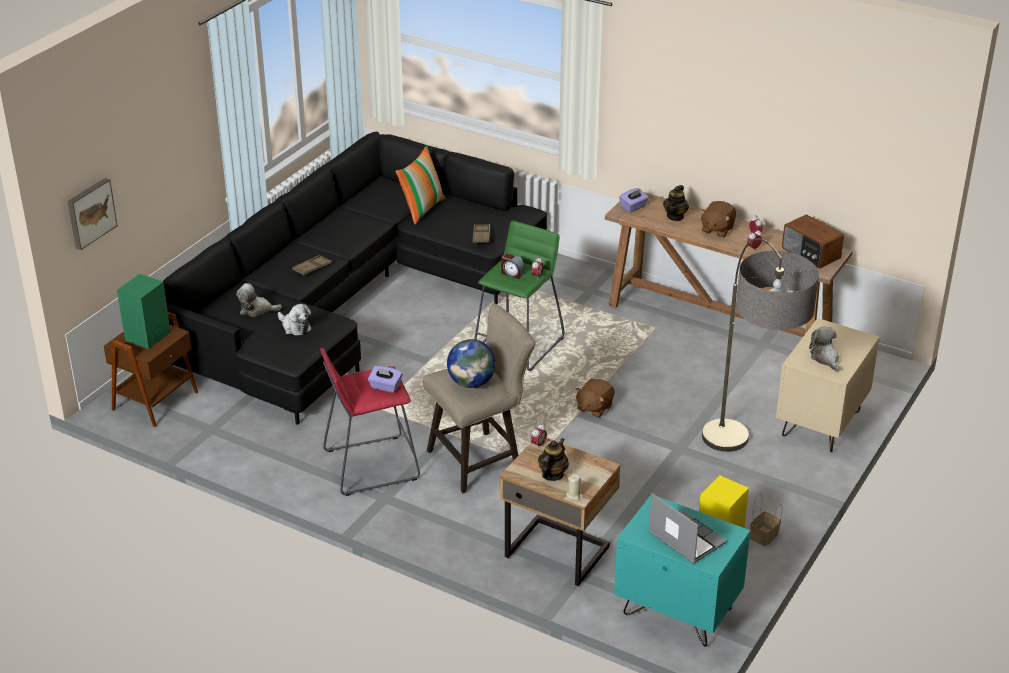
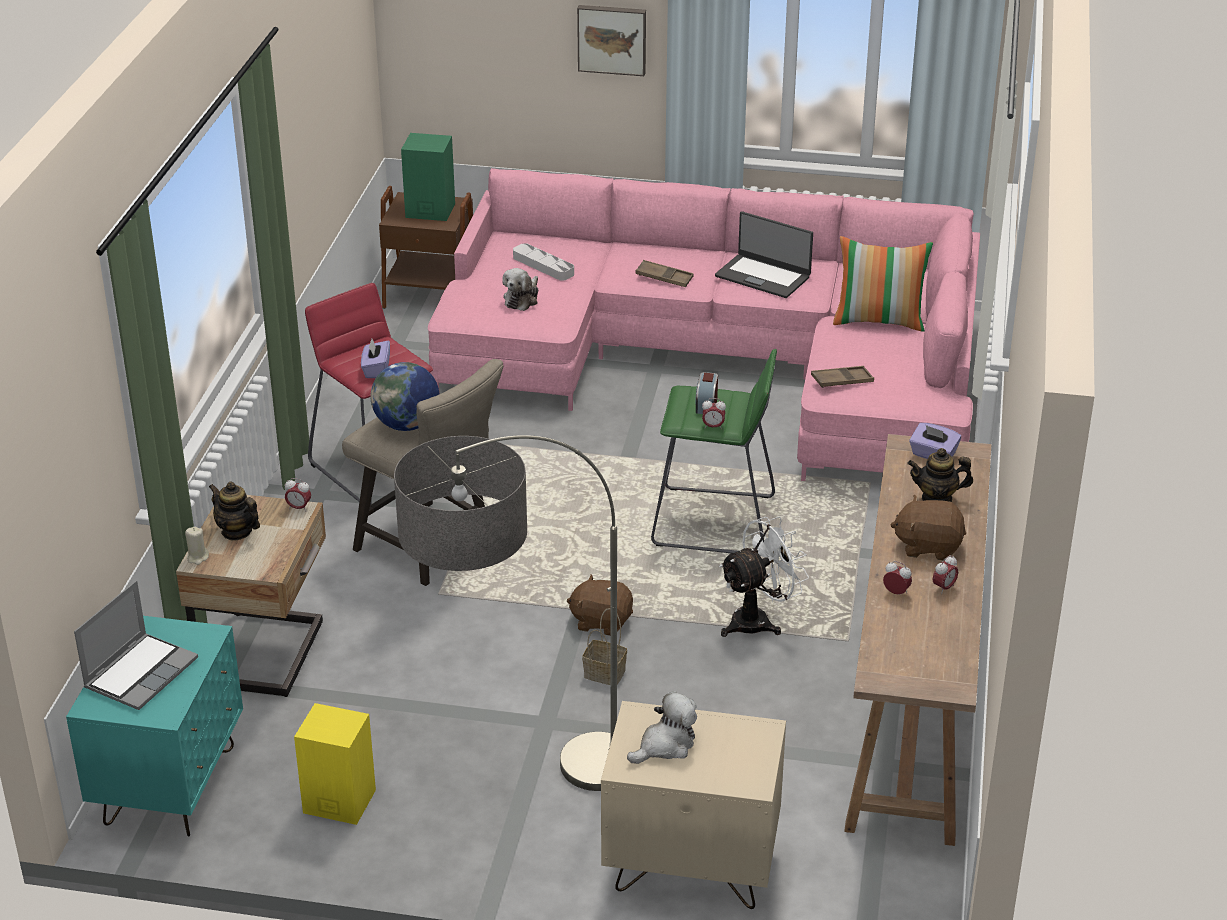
camera: 70 degrees right, 0 degrees up
picture [67,178,118,250] -> picture moved to [577,5,646,76]
black sofa [163,131,547,425] -> pink sofa [428,168,980,481]
plush toy [236,283,282,317] -> grey tray [513,243,574,281]
teapot [538,438,569,481] -> teapot turned 150 degrees counterclockwise [209,482,260,541]
basket [750,493,782,546] -> basket moved to [582,608,627,685]
radio [782,215,844,269] -> none
none -> laptop [715,211,813,298]
none -> white fan [719,516,809,637]

